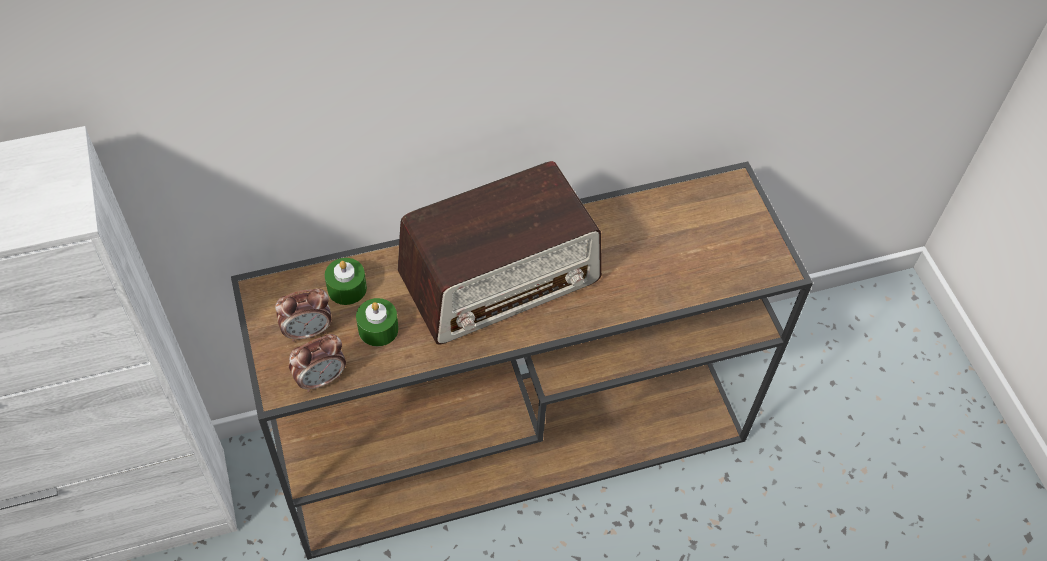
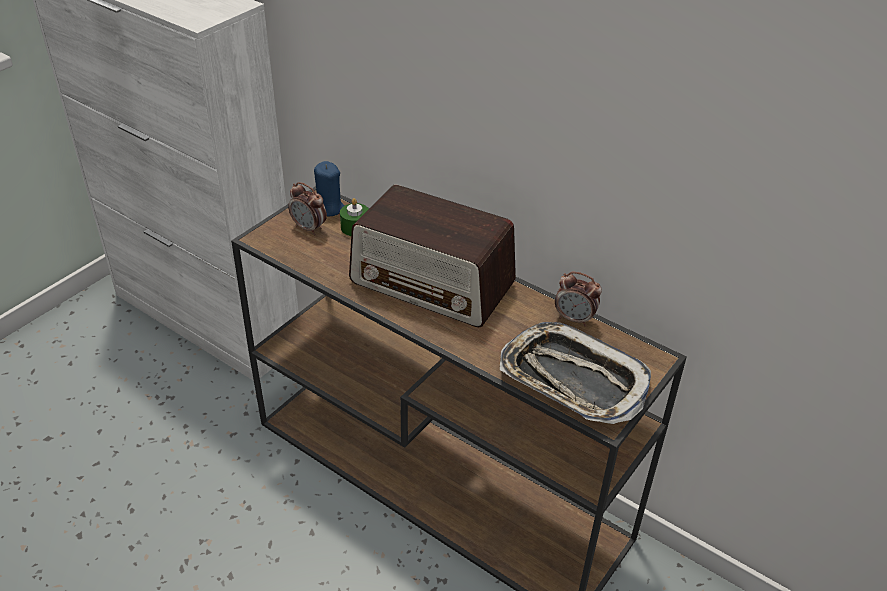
camera: 55 degrees right, 15 degrees down
alarm clock [289,334,346,392] -> alarm clock moved to [555,272,602,326]
green candle [356,298,399,347] -> none
none -> blue candle [314,161,345,217]
none -> tray [500,322,651,424]

